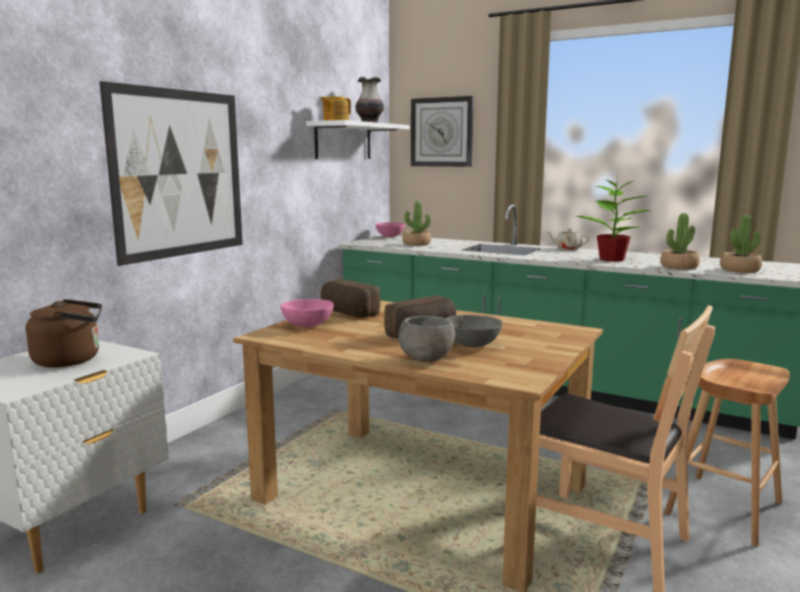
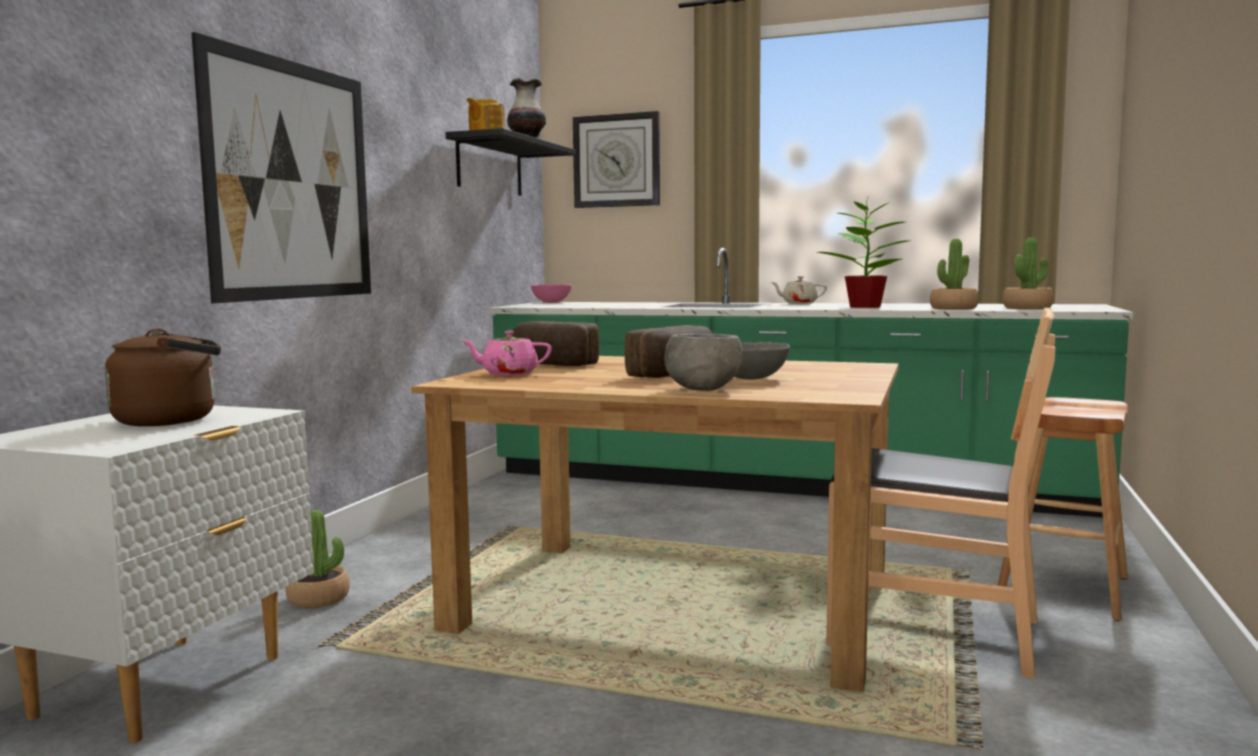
camera: 10 degrees left, 5 degrees down
pink bowl [280,299,334,327] -> pink teapot [462,331,552,376]
white shelf [306,120,410,159] -> black shelf [446,128,576,196]
potted plant [403,201,431,246] -> potted plant moved to [286,510,350,608]

